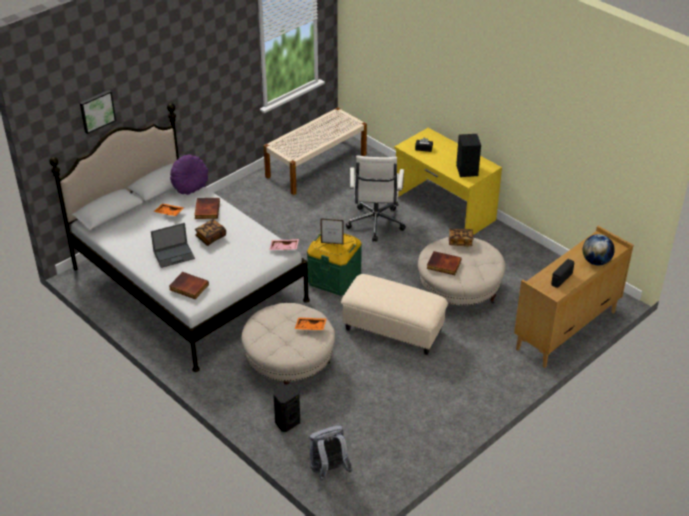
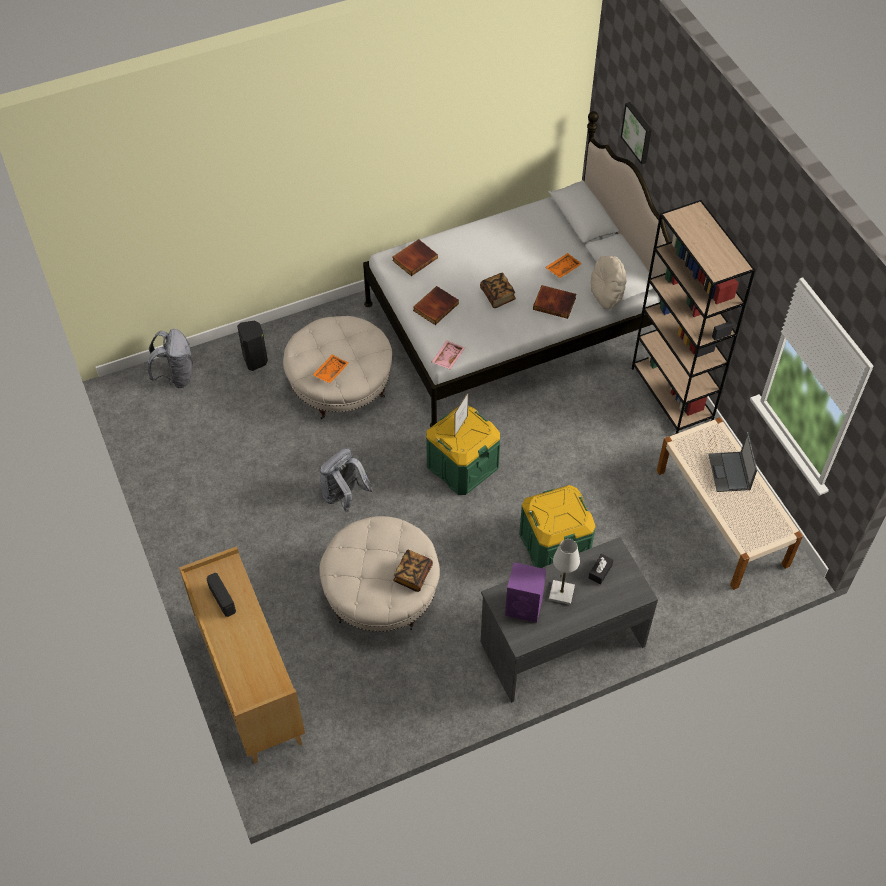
camera: 110 degrees right, 15 degrees up
laptop [151,223,195,268] -> laptop moved to [709,432,757,492]
purple pillow [170,154,208,195] -> beige pillow [591,255,627,309]
beige ottoman [341,274,448,355] -> grey backpack [319,448,373,512]
white office chair [345,155,406,241] -> green storage box [519,485,596,568]
yellow desk [394,128,502,235] -> grey desk [481,537,658,703]
book [427,251,462,275] -> book moved to [413,286,459,325]
black speaker [456,134,481,177] -> purple speaker [505,562,546,623]
globe [583,234,615,266] -> none
none -> white table lamp [549,539,580,605]
none -> beige bookcase [632,200,755,434]

